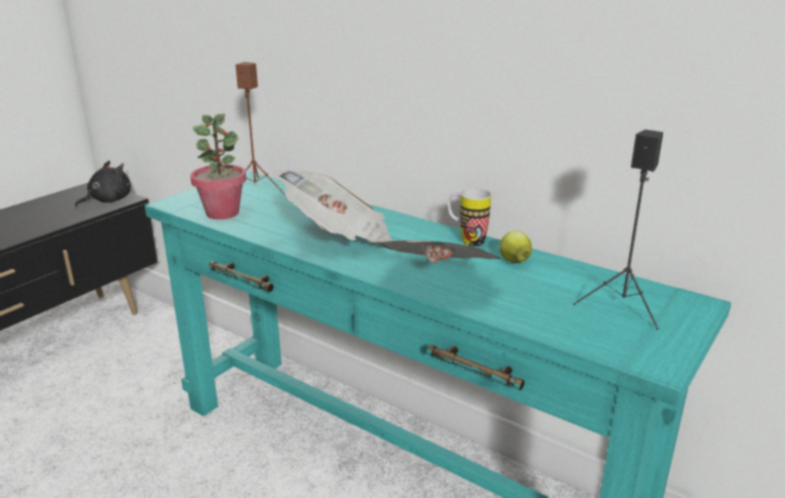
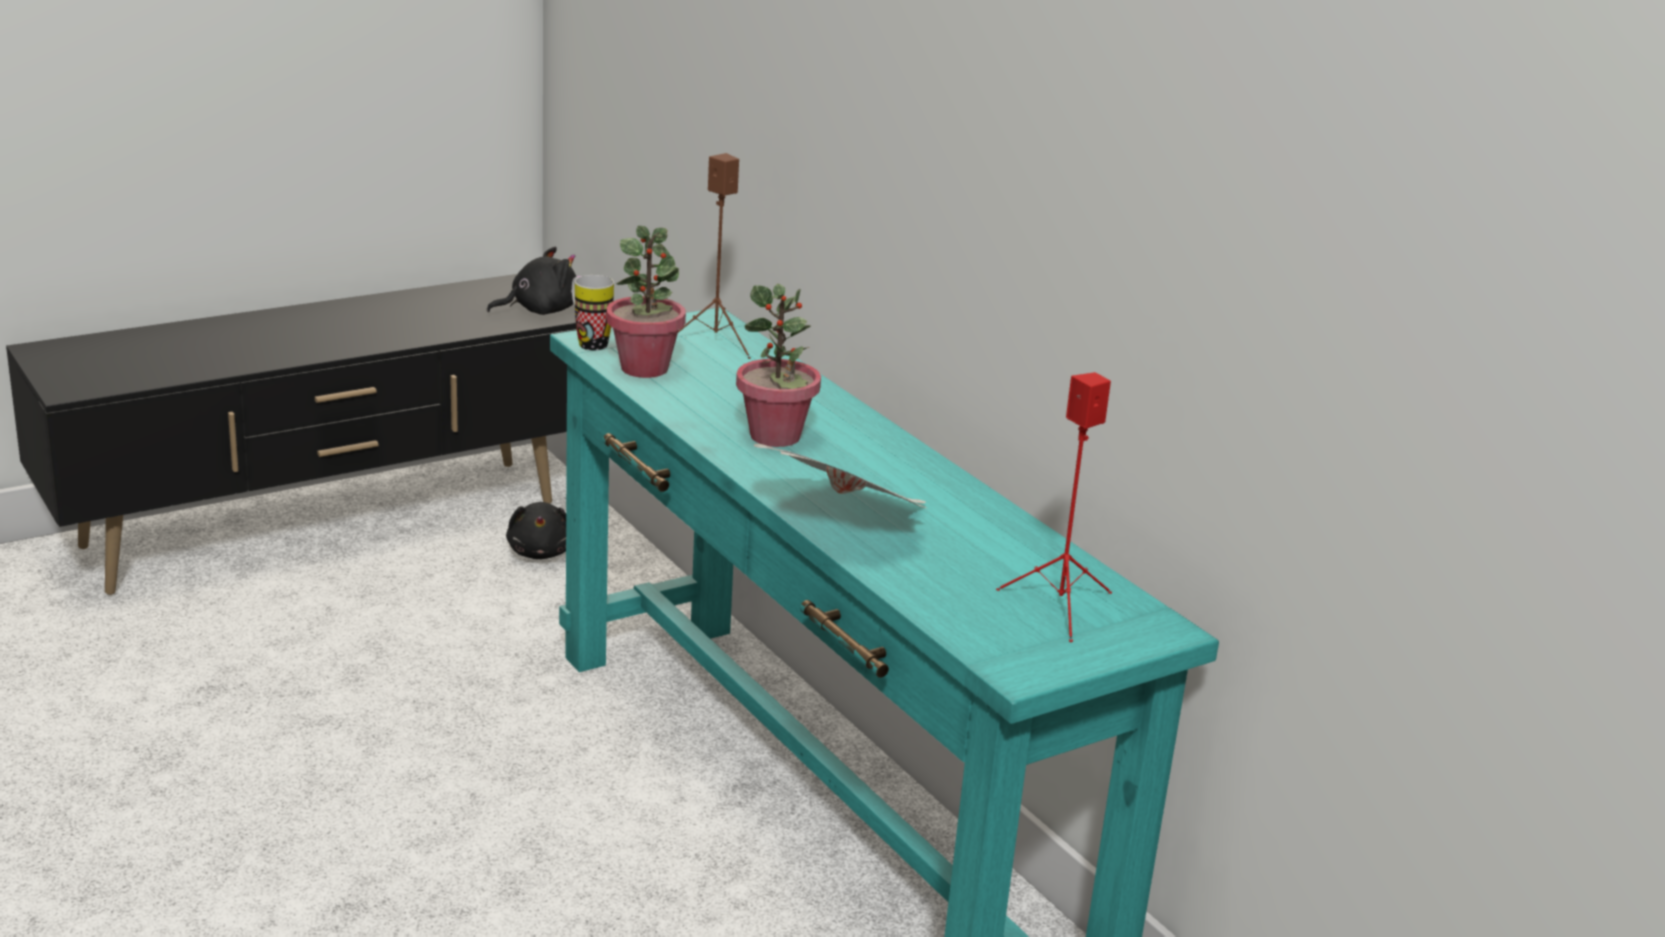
camera: 20 degrees right, 0 degrees up
newspaper [277,170,393,241] -> potted plant [736,284,821,447]
mug [447,189,491,247] -> mug moved to [572,275,614,350]
apple [499,231,532,263] -> none
black speaker [573,129,663,330] -> red speaker [996,372,1112,642]
none -> black plush toy [506,502,566,559]

